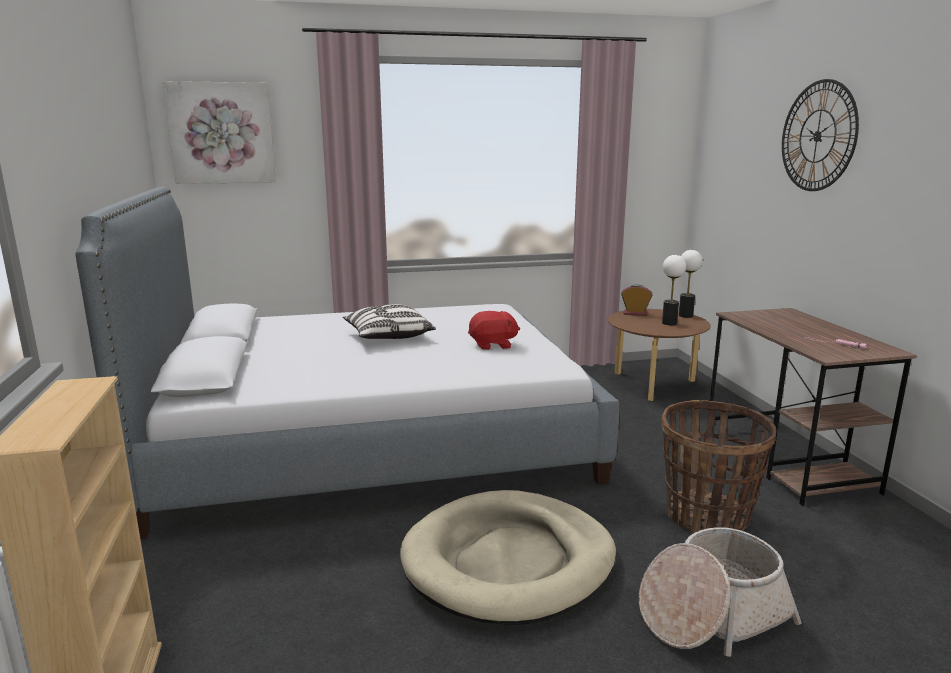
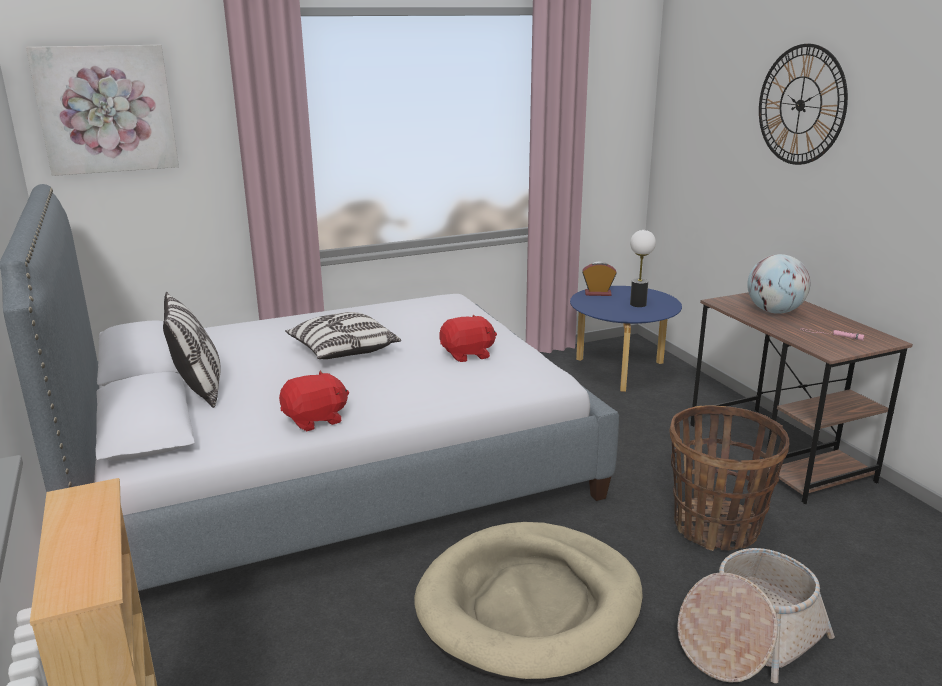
camera: 10 degrees left, 5 degrees up
brown coffee table [608,309,711,401] -> blue coffee table [570,286,682,392]
table lamp [679,250,702,318] -> none
none -> pillow [163,292,221,408]
none -> red plush toy [279,370,349,431]
none -> globe [747,254,810,314]

